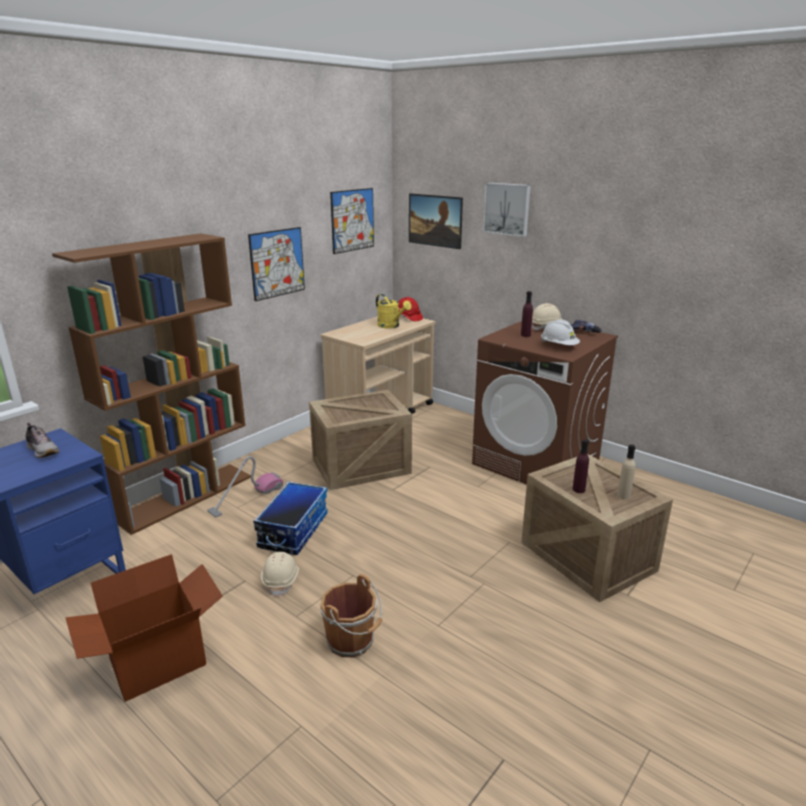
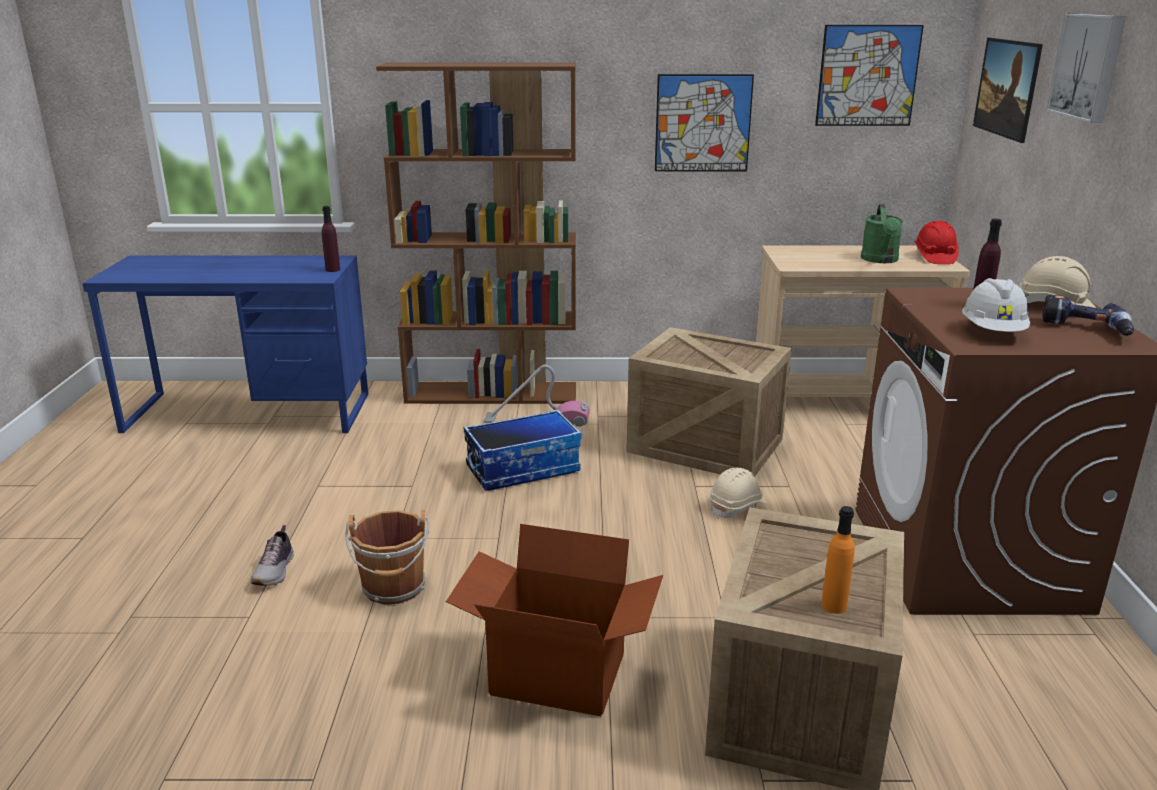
camera: 50 degrees right, 0 degrees up
shoe [26,423,60,458] -> shoe moved to [251,525,294,586]
cardboard box [65,554,223,702] -> cardboard box moved to [446,524,663,716]
beige hard hat [261,552,299,597] -> beige hard hat moved to [709,468,766,518]
yellow watering can [376,294,412,328] -> green watering can [861,204,903,263]
purple bottle [573,439,589,493] -> purple bottle moved to [322,206,340,272]
beige bottle [617,444,636,499] -> orange bottle [821,506,855,614]

